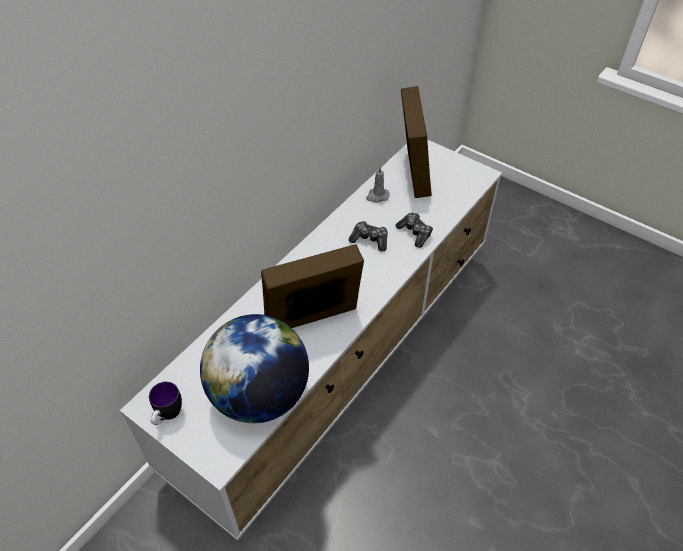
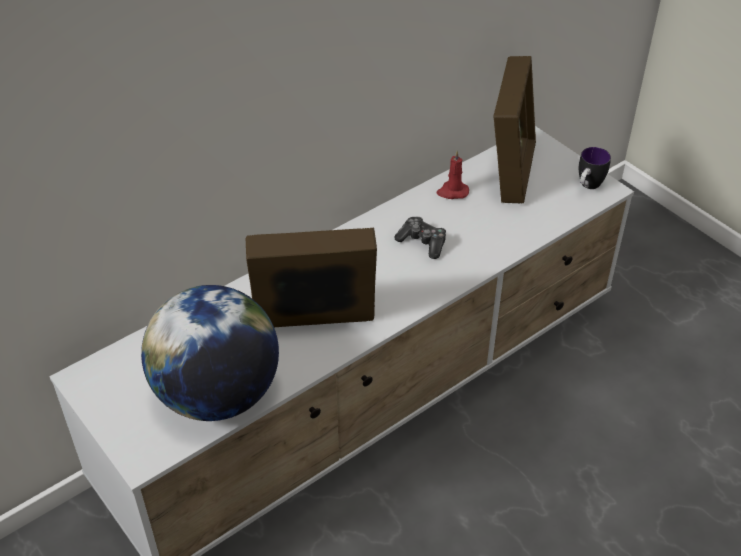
camera: 15 degrees right, 5 degrees down
mug [149,382,182,425] -> mug moved to [579,147,611,189]
grey candle [366,167,390,202] -> red candle [437,150,469,199]
game controller [396,213,433,248] -> none

